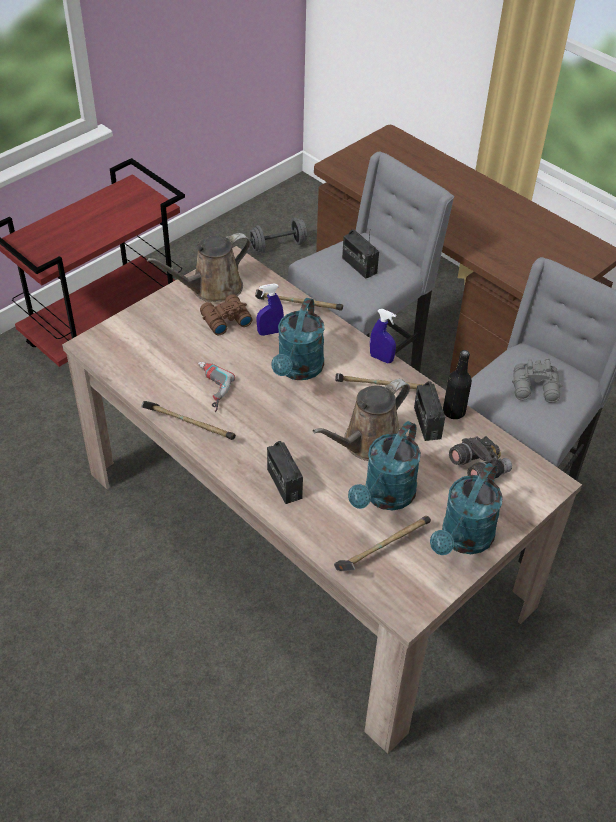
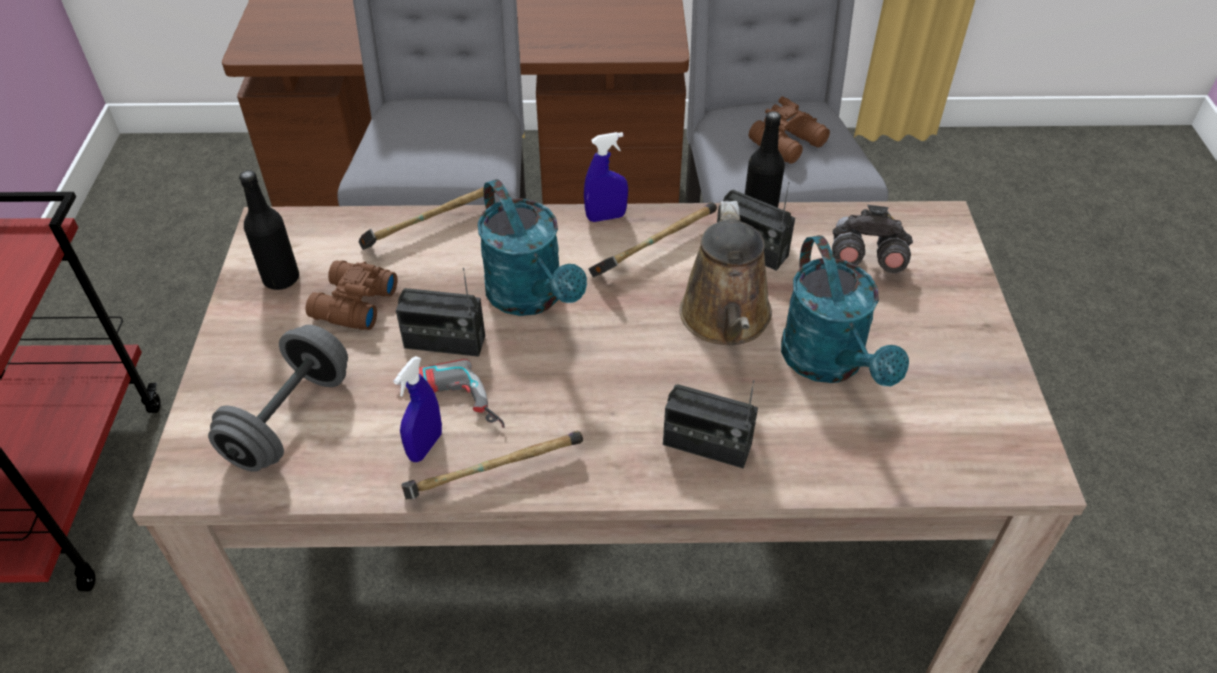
camera: 45 degrees left, 0 degrees up
brown watering can [146,233,251,302] -> black bottle [239,170,299,290]
grey dumbbell [249,218,307,253] -> grey dumbbell moved to [208,325,348,472]
blue spray bottle [256,283,284,336] -> blue spray bottle moved to [393,356,442,462]
hammer [334,516,431,571] -> none
radio [342,229,379,279] -> radio moved to [396,268,485,357]
turquoise watering can [430,463,503,555] -> none
grey binoculars [512,358,563,403] -> brown binoculars [749,96,830,164]

